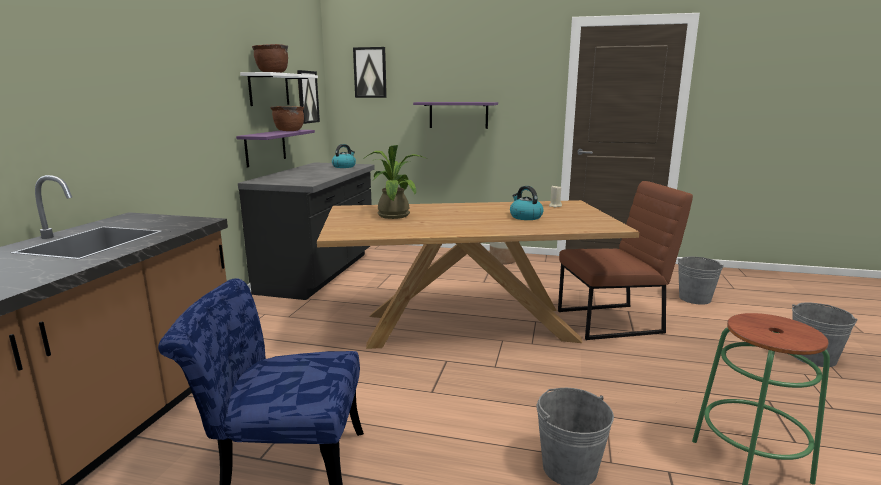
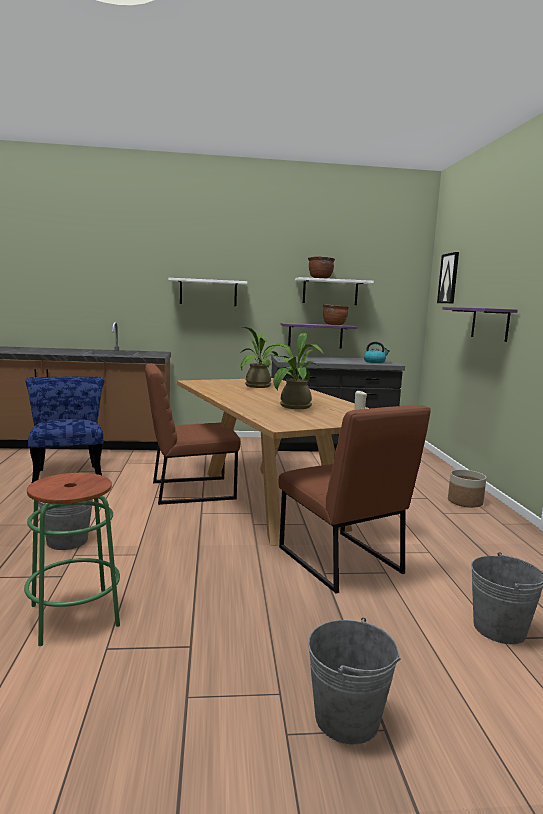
camera: 70 degrees right, 5 degrees down
picture [297,70,320,124] -> none
kettle [510,186,544,220] -> potted plant [271,333,324,409]
none -> brown chair [145,363,240,505]
none -> white shelf [168,278,247,306]

